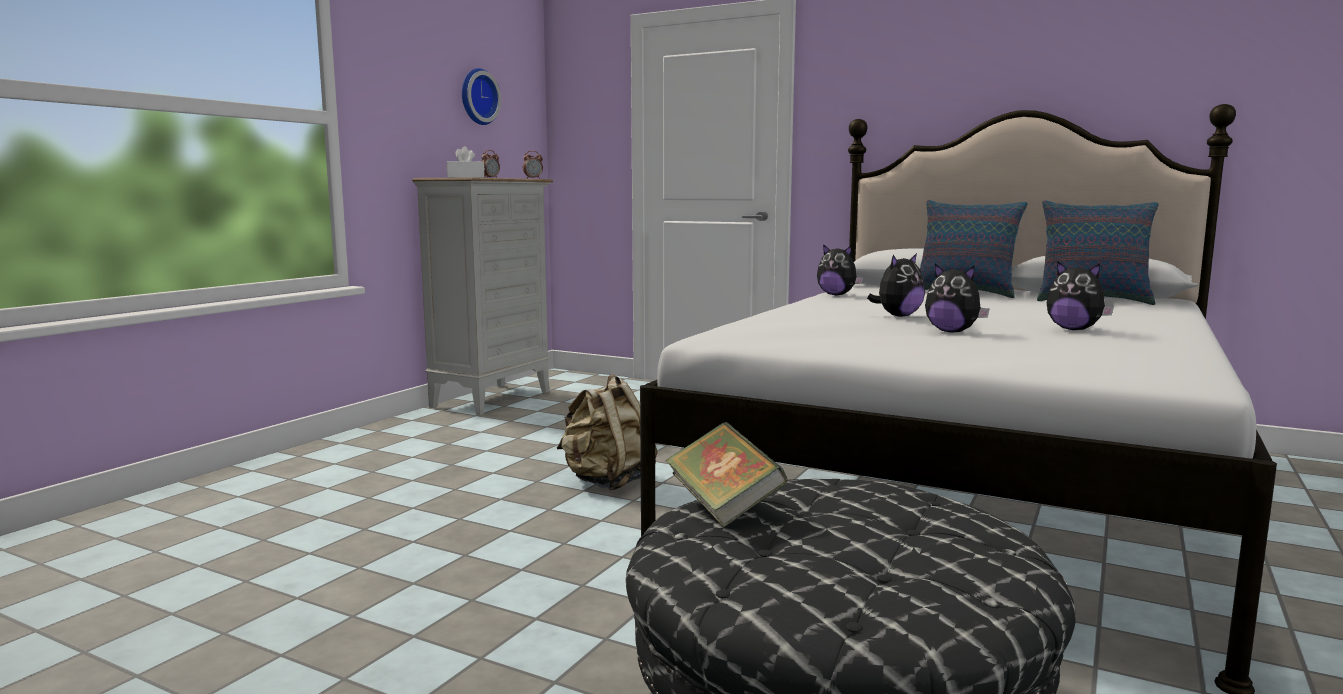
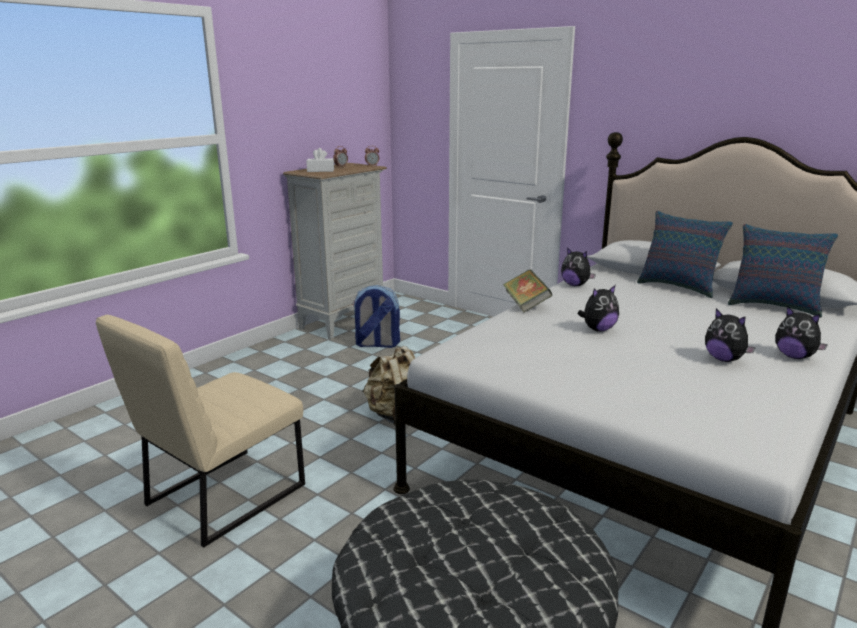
camera: 10 degrees right, 10 degrees up
wall clock [462,68,501,125] -> none
book [666,422,788,528] -> book moved to [503,269,552,312]
plush toy [925,264,990,333] -> plush toy moved to [775,306,828,359]
none -> beige chair [96,315,305,548]
none -> backpack [352,285,400,348]

